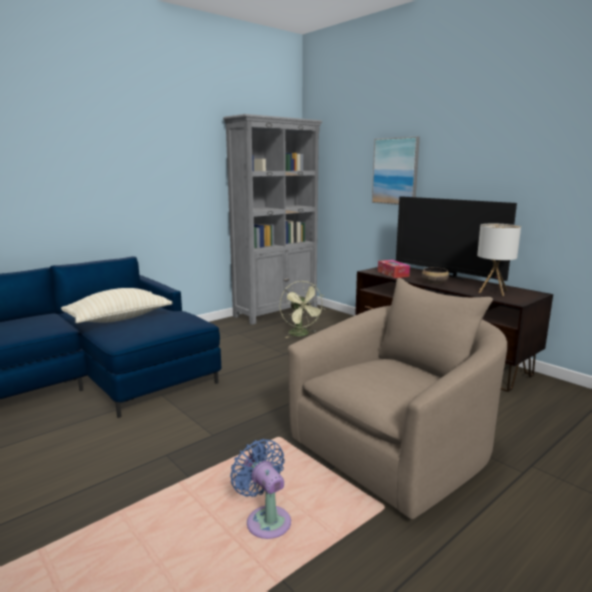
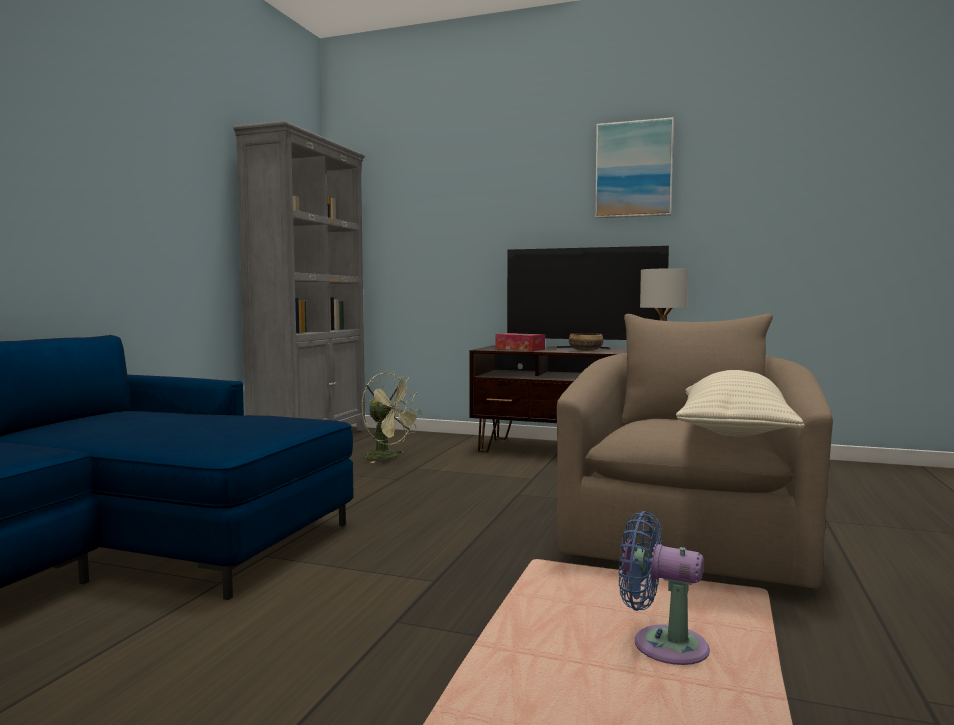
camera: 30 degrees left, 10 degrees down
beige pillow [61,288,173,323] -> beige pillow moved to [676,370,804,437]
picture [372,137,420,205] -> picture moved to [595,117,674,218]

